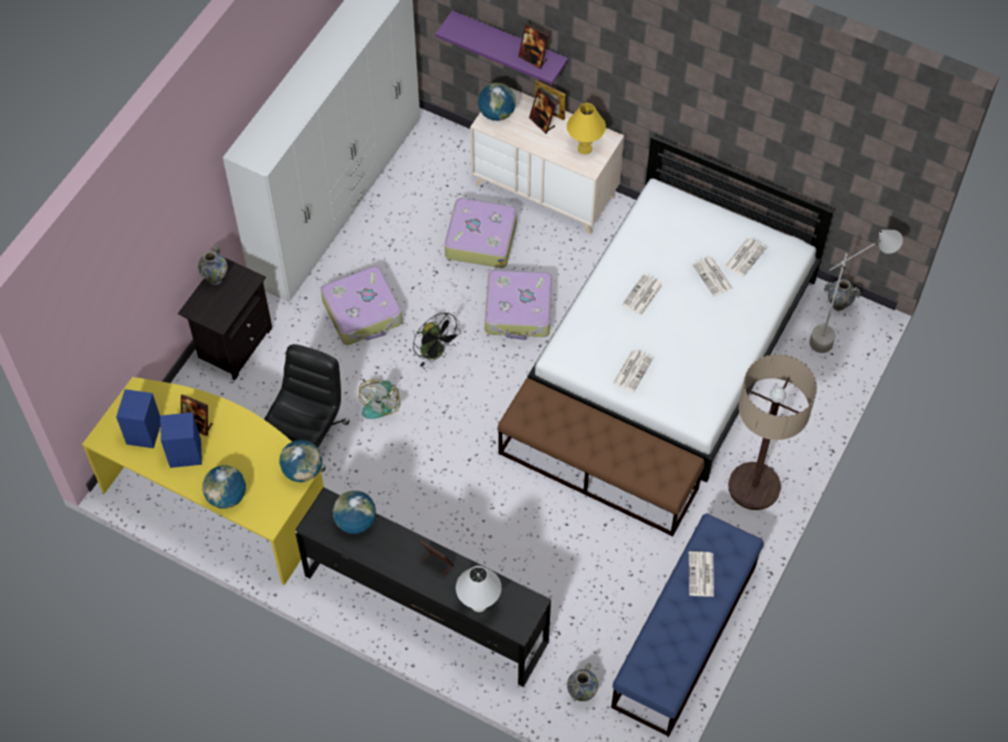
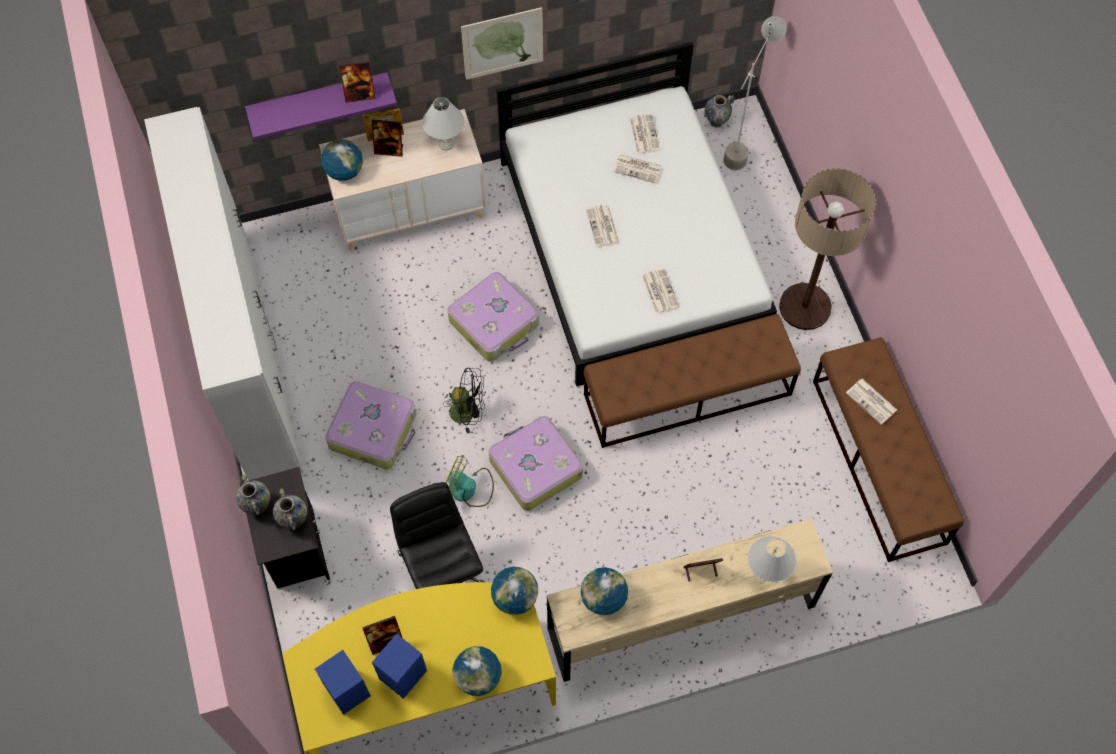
camera: 45 degrees left, 5 degrees up
black dresser [295,487,551,687] -> beige dresser [547,519,833,682]
fan [359,379,400,419] -> fan turned 135 degrees clockwise [446,456,494,507]
suitcase [445,197,517,268] -> suitcase moved to [489,416,583,511]
yellow table lamp [567,103,606,155] -> white table lamp [422,97,464,151]
vase [567,663,598,701] -> vase moved to [273,489,307,530]
blue bench [611,513,764,737] -> brown bench [813,337,964,562]
none -> picture [461,7,543,80]

